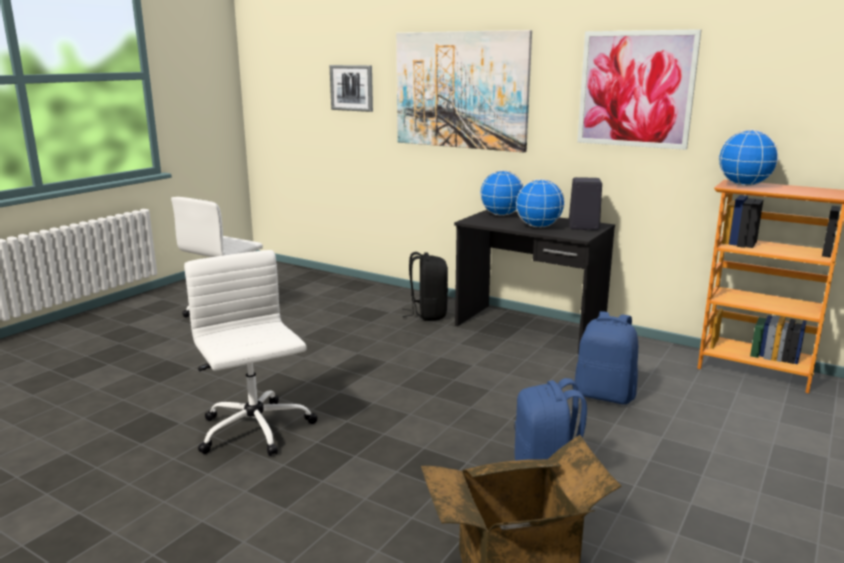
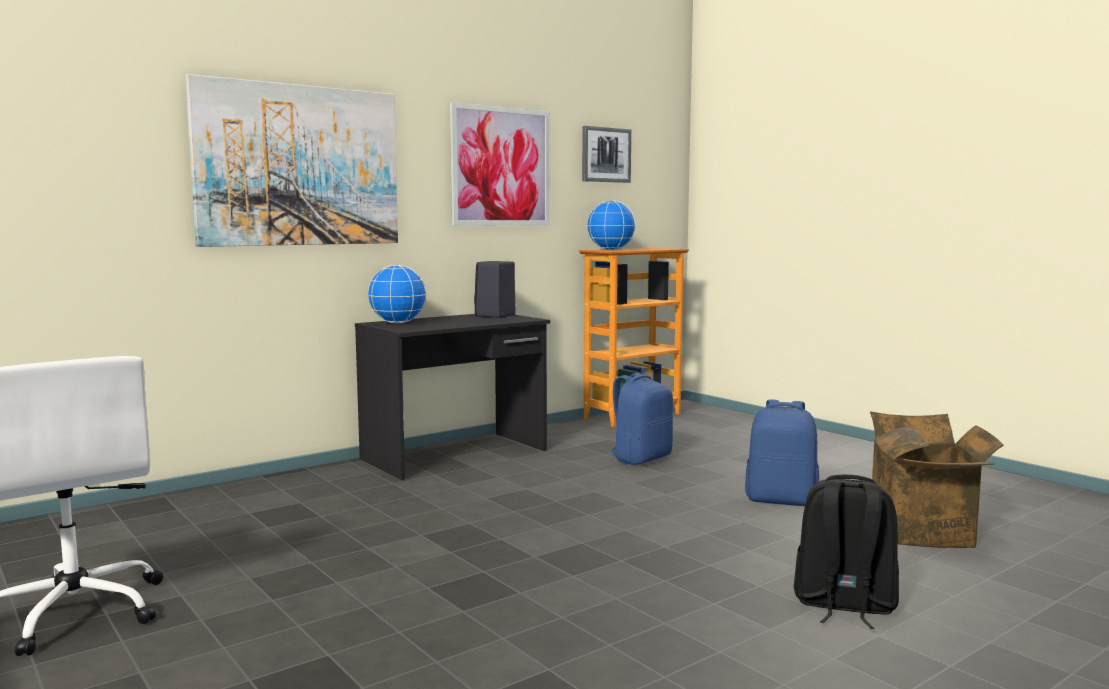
camera: 70 degrees left, 10 degrees down
white office chair [184,250,317,456] -> none
picture [330,65,373,112] -> picture moved to [582,126,631,183]
black backpack [402,252,448,321] -> black backpack moved to [794,474,899,629]
globe [516,179,565,228] -> none

